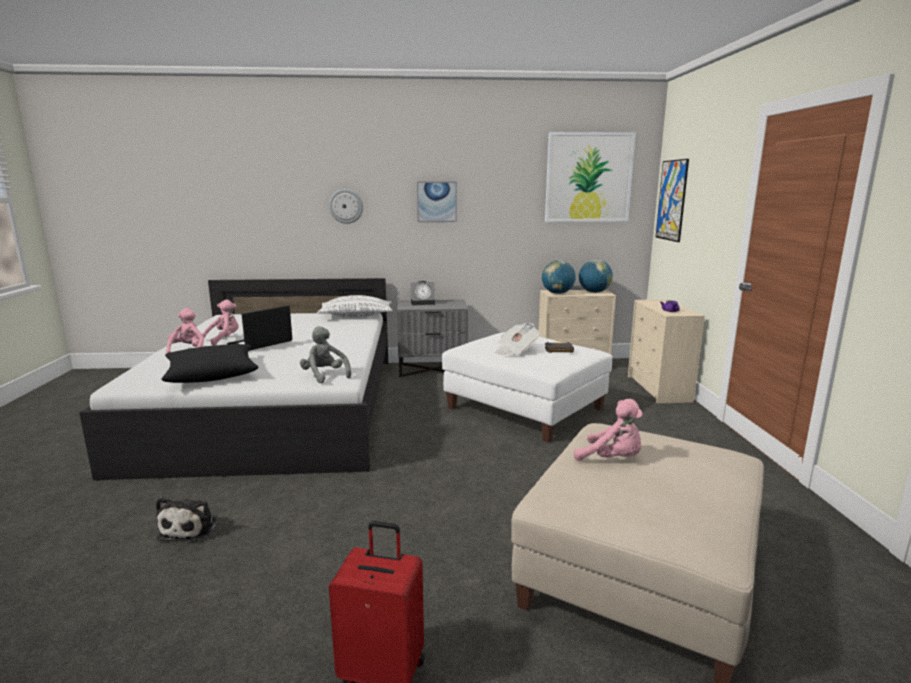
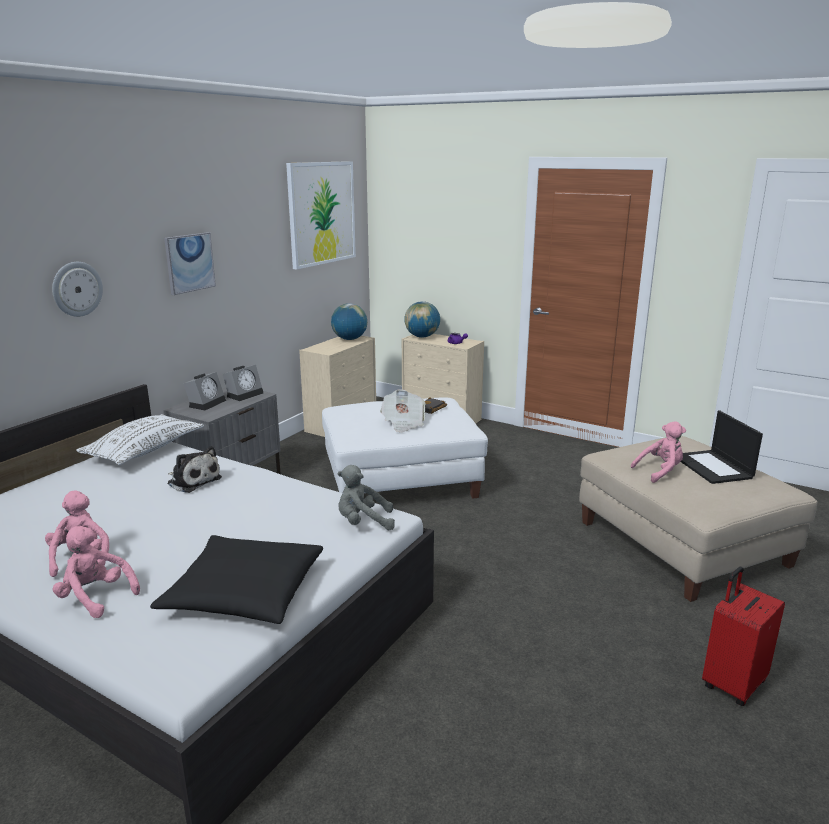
camera: 55 degrees left, 5 degrees up
plush toy [156,497,217,542] -> plush toy moved to [167,446,222,493]
laptop [227,305,292,351] -> laptop moved to [680,410,763,484]
globe [542,260,576,294] -> globe moved to [404,301,440,338]
picture [656,159,689,242] -> none
none -> alarm clock [223,365,263,401]

